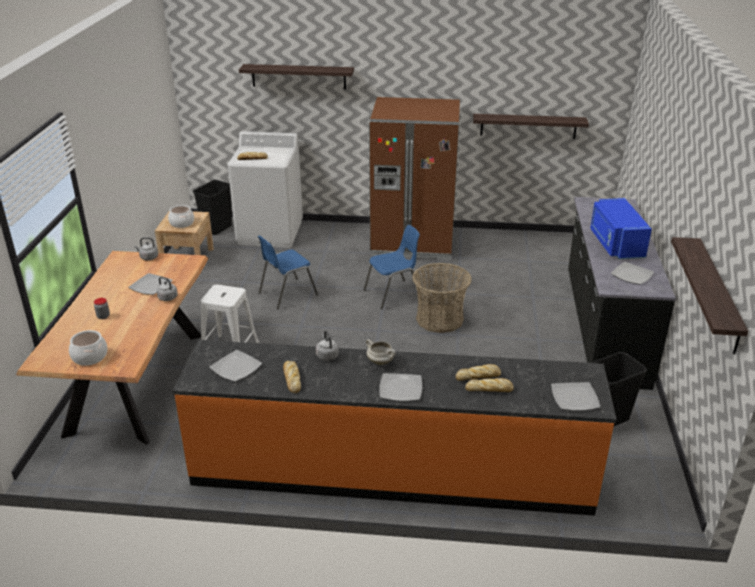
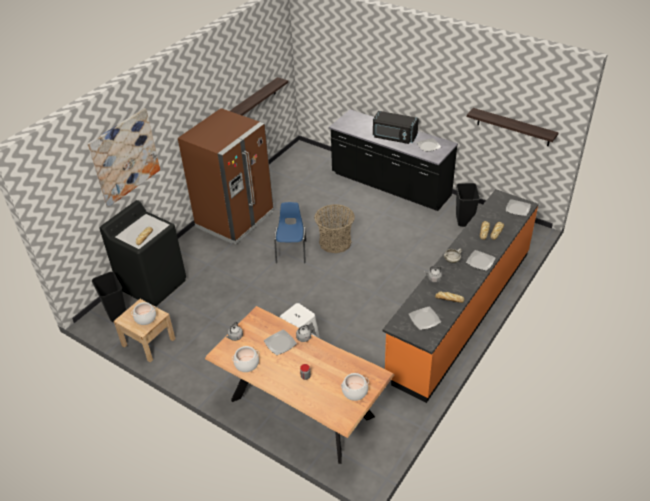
camera: 60 degrees left, 10 degrees up
white washing machine [228,131,303,247] -> black washing machine [99,200,186,307]
shelf [239,64,354,90] -> picture [88,108,160,207]
blue chair [258,235,318,309] -> none
blue microwave [590,198,652,259] -> black microwave [373,111,419,144]
none -> cooking pot [232,346,259,372]

